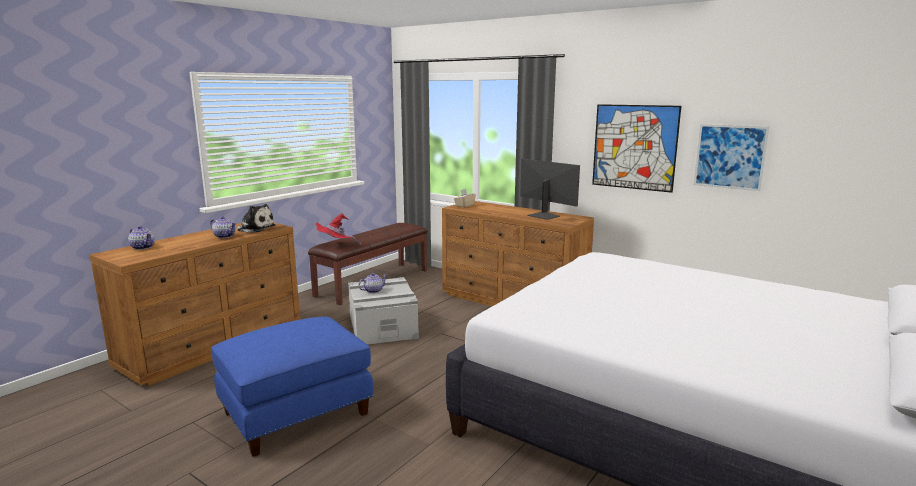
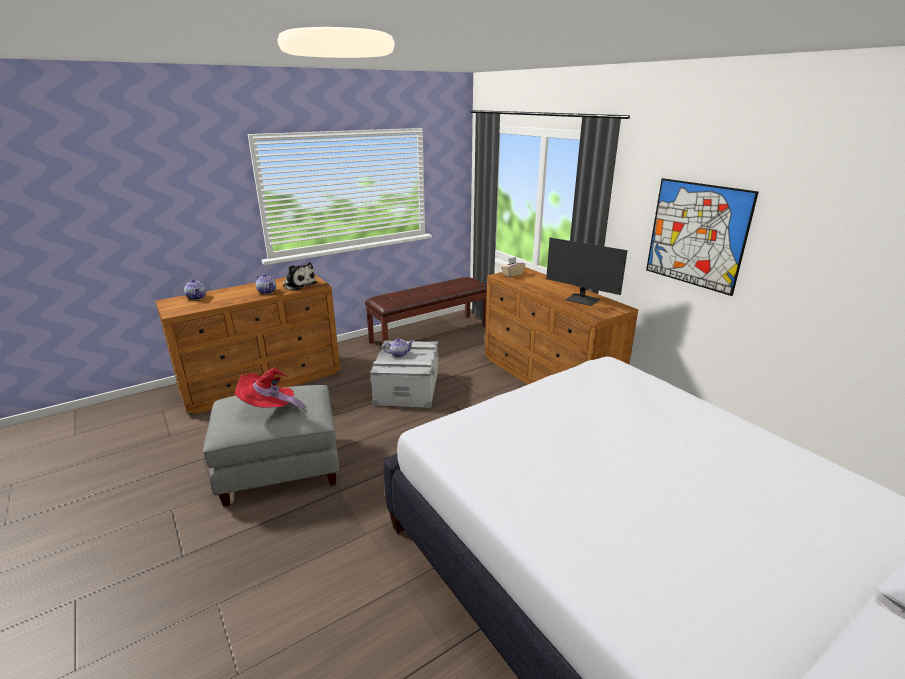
camera: 20 degrees right, 10 degrees up
blue ottoman [211,317,373,457] -> grey ottoman [203,385,339,507]
red hat [316,213,361,244] -> red hat moved to [235,367,307,411]
monitor [520,159,580,220] -> monitor turned 150 degrees clockwise [546,238,628,306]
picture [694,124,770,191] -> none

